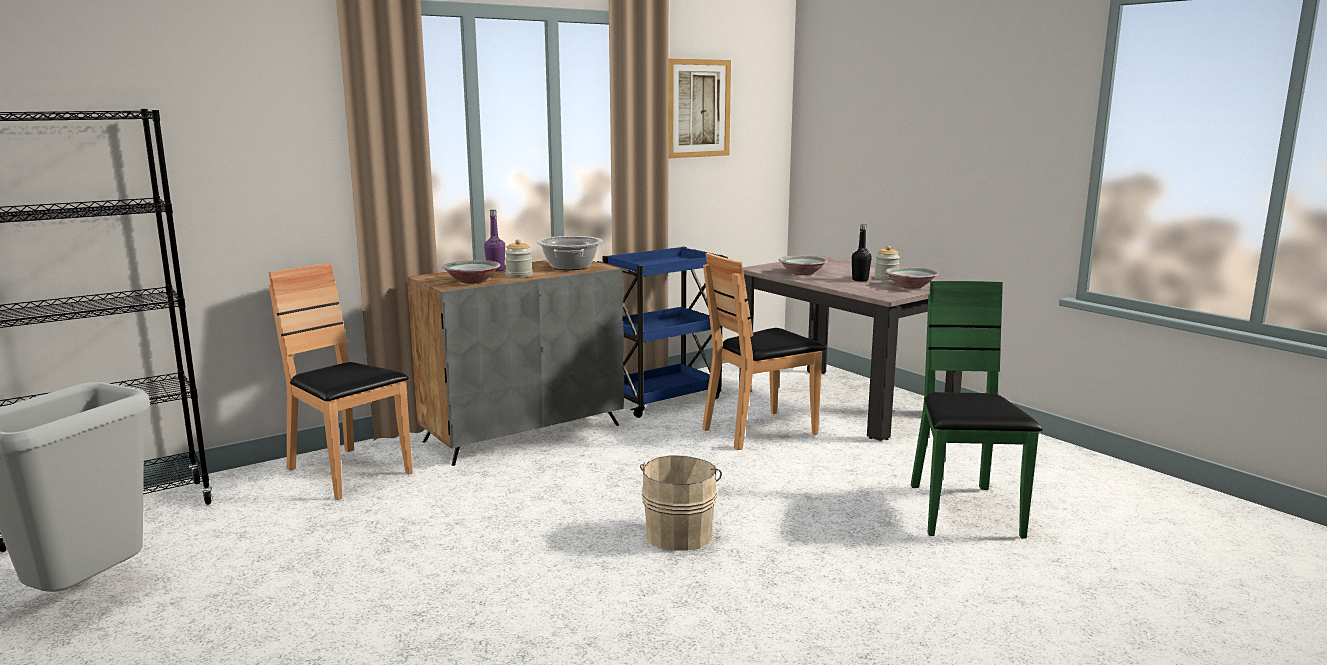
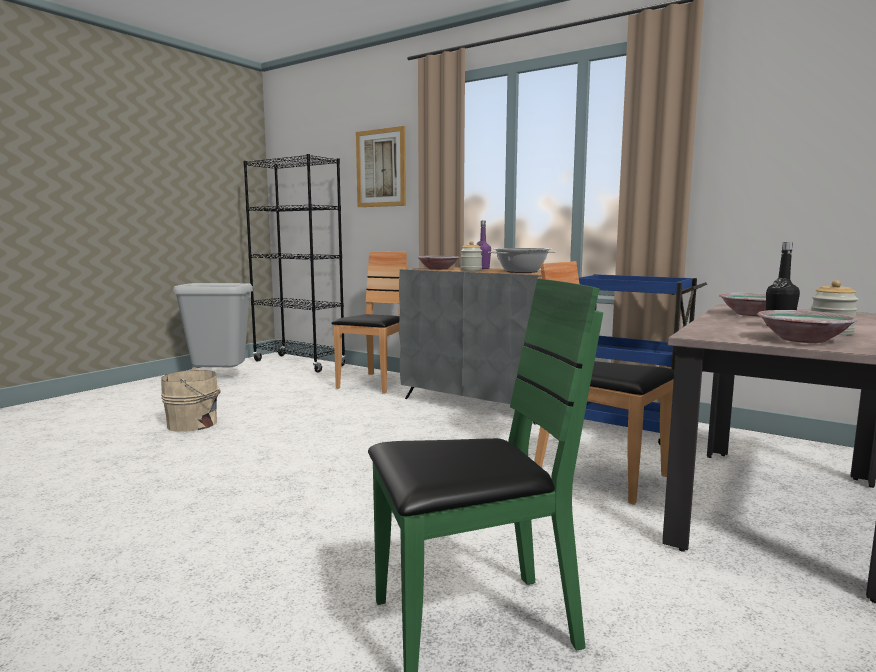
camera: 70 degrees right, 5 degrees down
beige bucket [640,455,722,550] -> beige bucket moved to [161,367,221,432]
picture [668,59,731,159] -> picture moved to [356,126,406,207]

